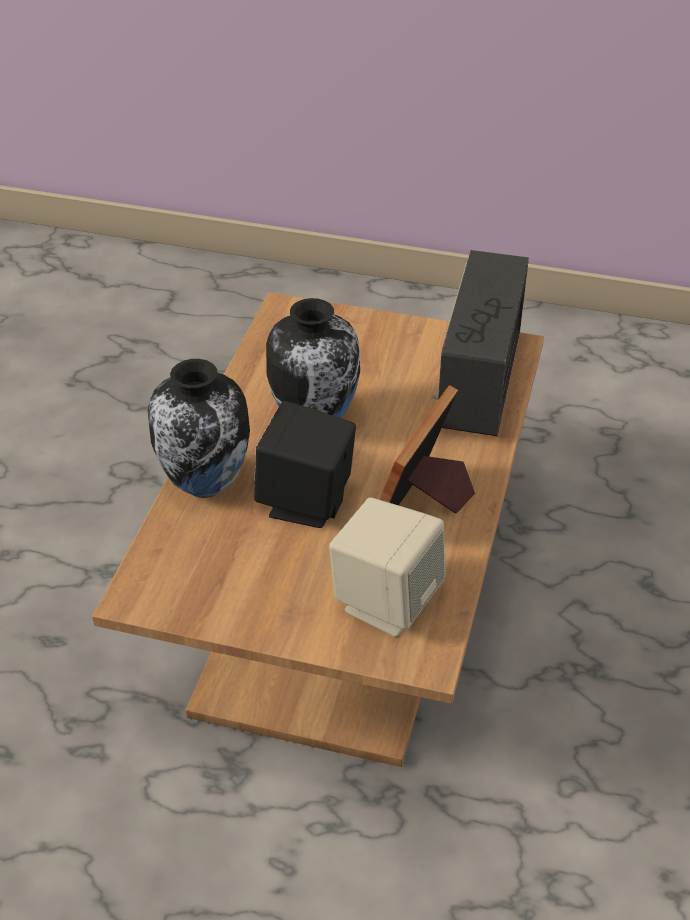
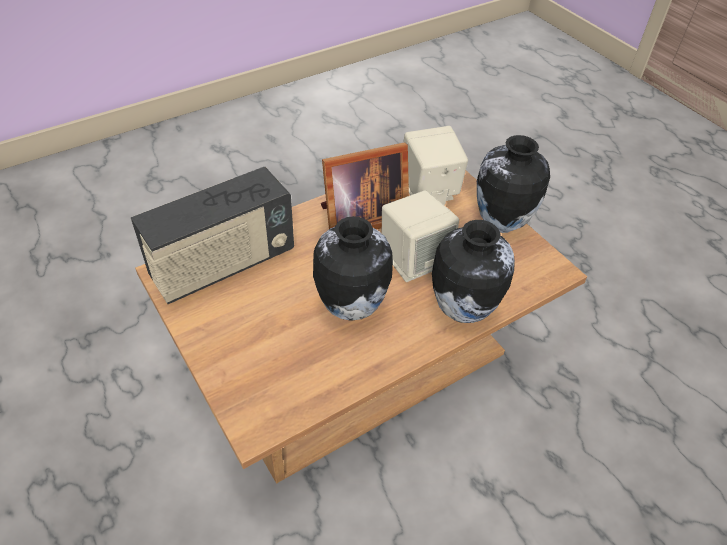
camera: 140 degrees left, 5 degrees up
black speaker [254,401,356,528] -> beige speaker [382,190,459,282]
none -> vase [477,135,550,233]

